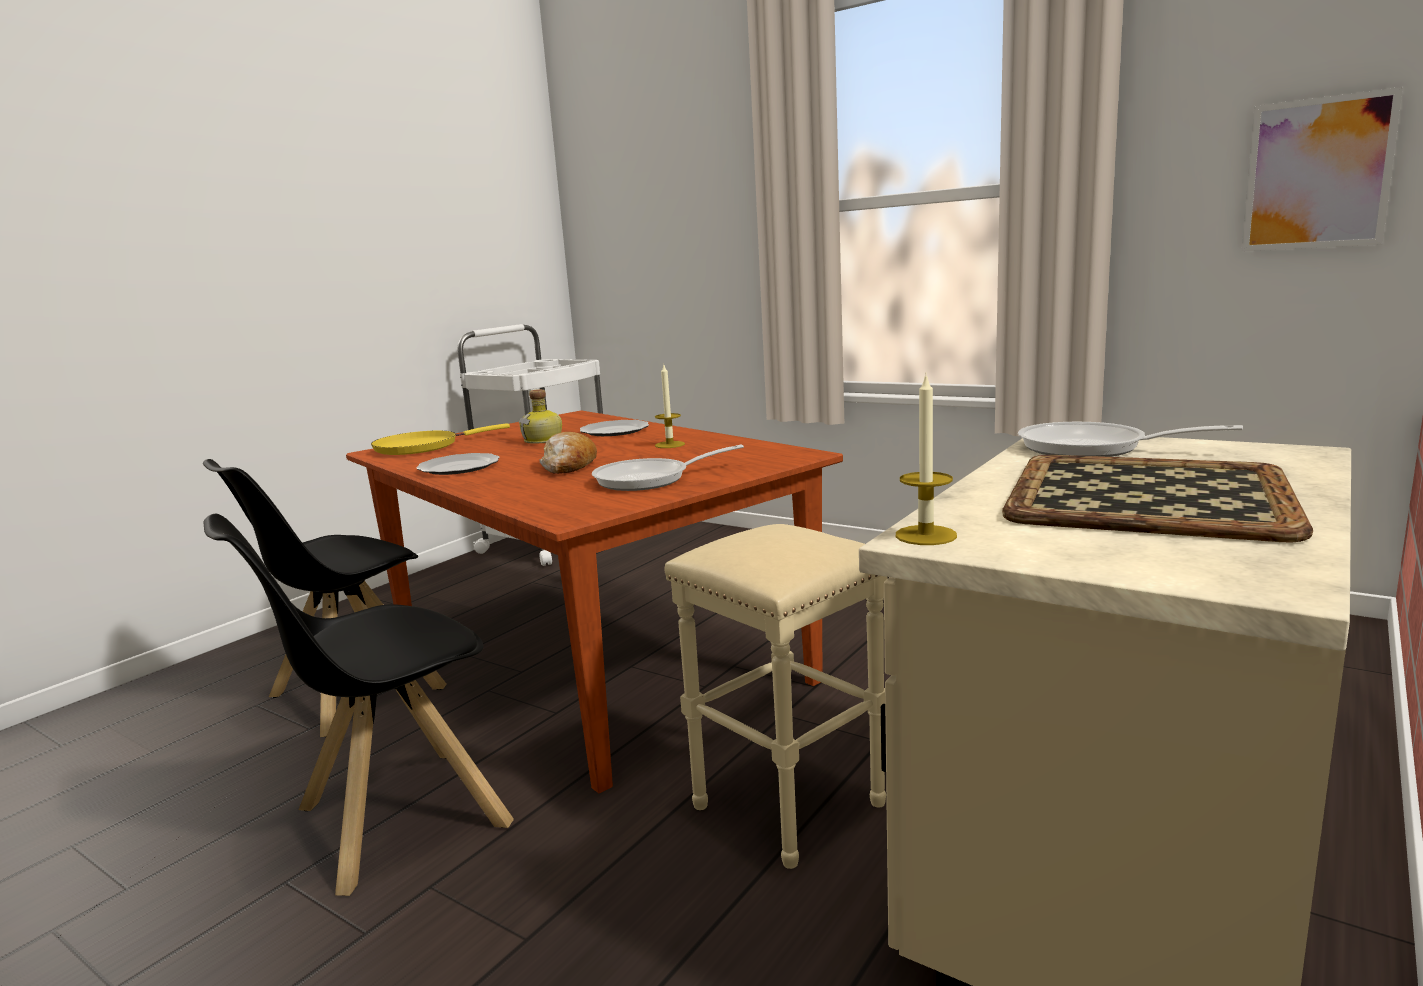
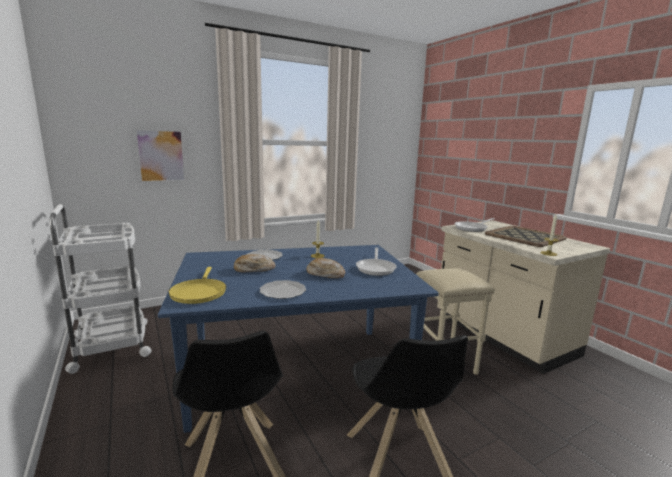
camera: 65 degrees left, 0 degrees up
brown dining table [346,410,843,794] -> blue dining table [158,245,439,433]
bottle [519,389,562,444] -> bread [234,254,275,272]
picture [1242,87,1403,251] -> picture moved to [134,128,187,183]

